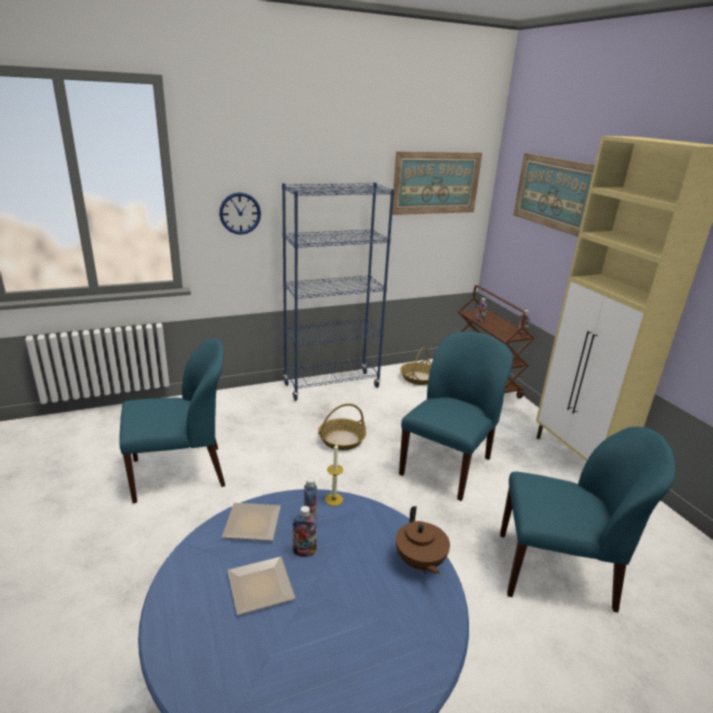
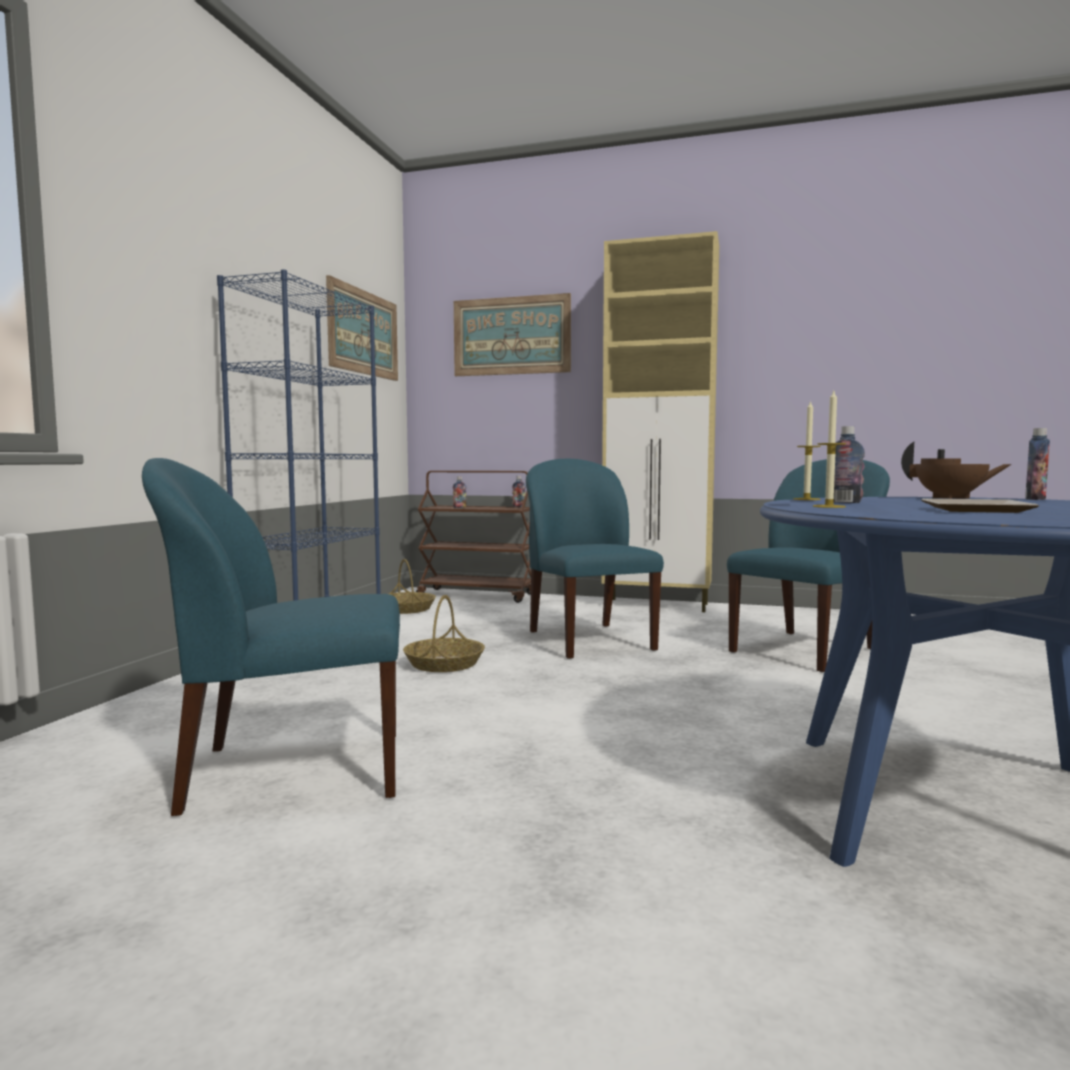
camera: 50 degrees left, 20 degrees down
blue chair [119,338,225,503] -> blue chair turned 120 degrees counterclockwise [142,458,400,816]
wall clock [219,192,261,235] -> none
plate [222,503,281,541] -> candle [813,391,846,508]
bottle [292,506,317,557] -> bottle moved to [1025,428,1050,500]

